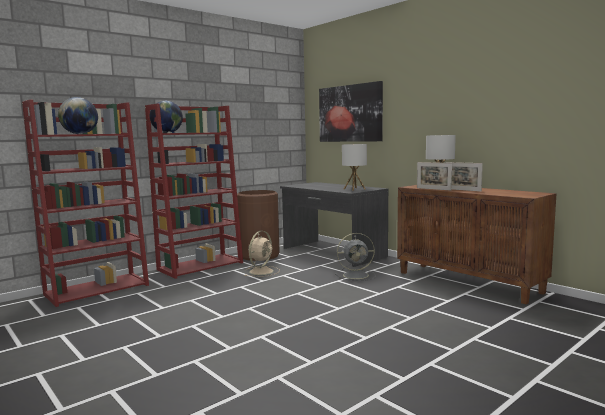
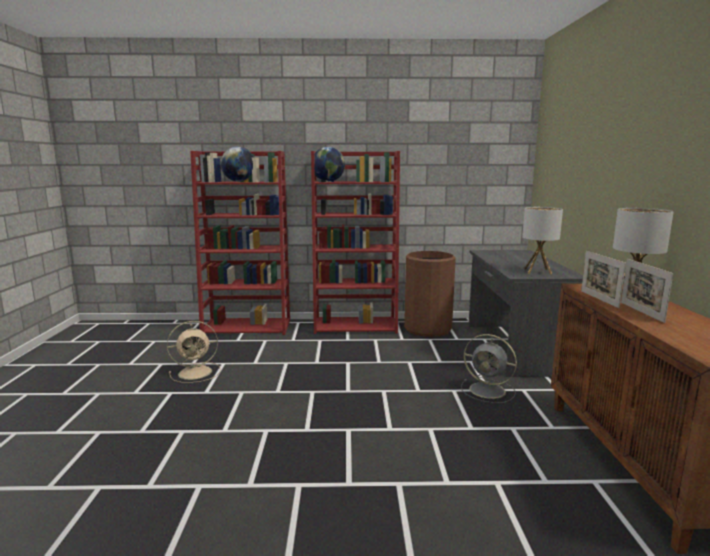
camera: 40 degrees right, 5 degrees up
beige fan [245,231,280,277] -> beige fan moved to [167,321,221,383]
picture [319,81,383,142] -> none

